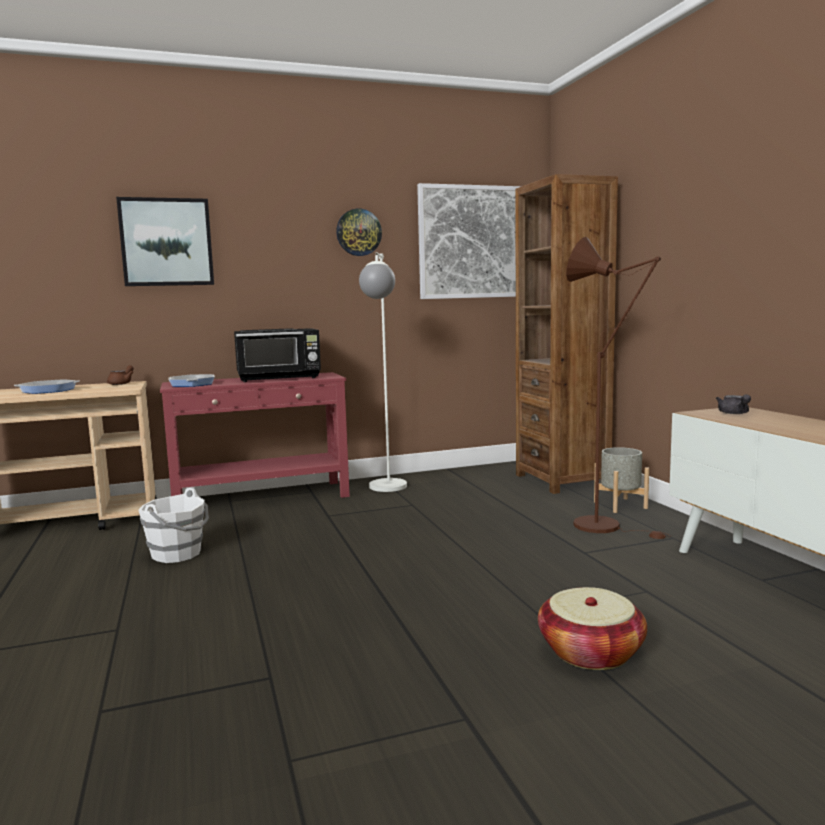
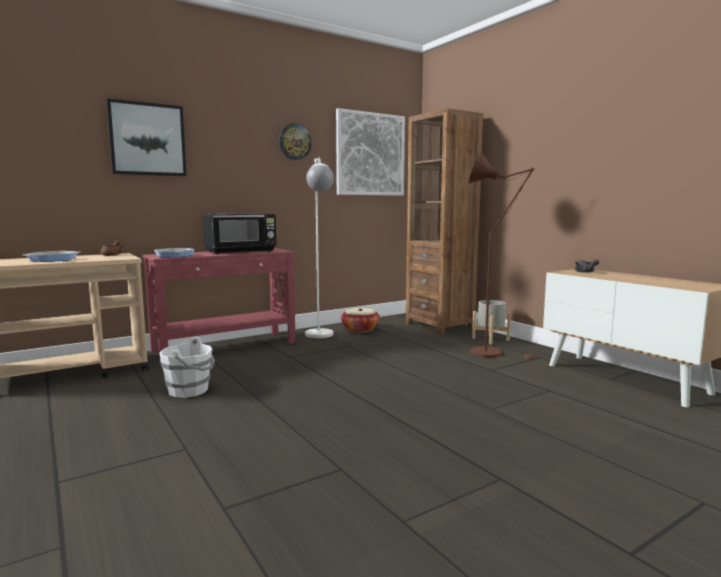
camera: 15 degrees left, 0 degrees up
basket [538,587,647,670] -> basket moved to [341,308,380,333]

